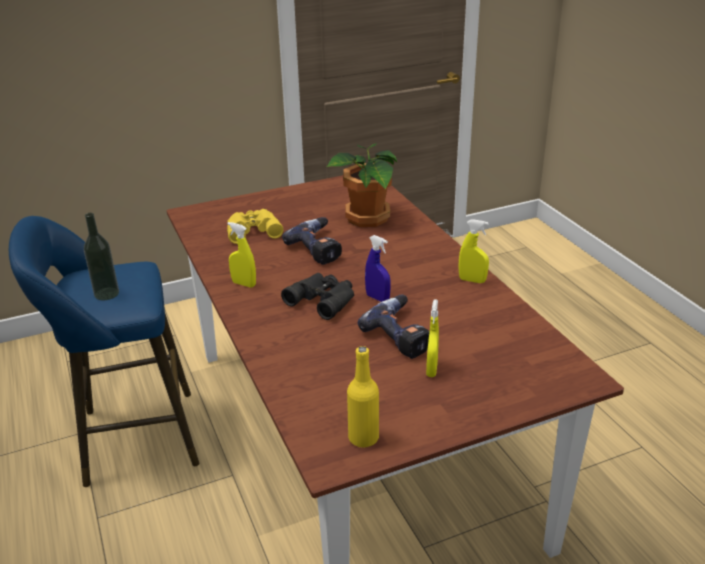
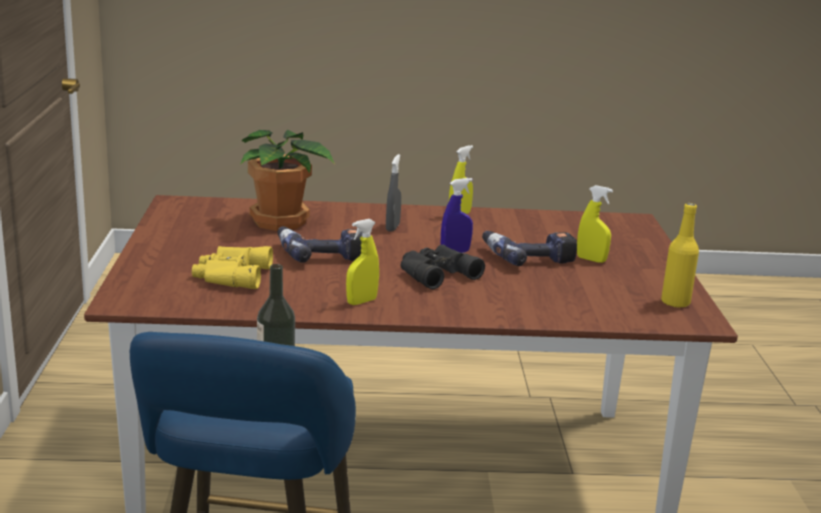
camera: 70 degrees left, 10 degrees down
none -> grey spray bottle [386,154,401,232]

